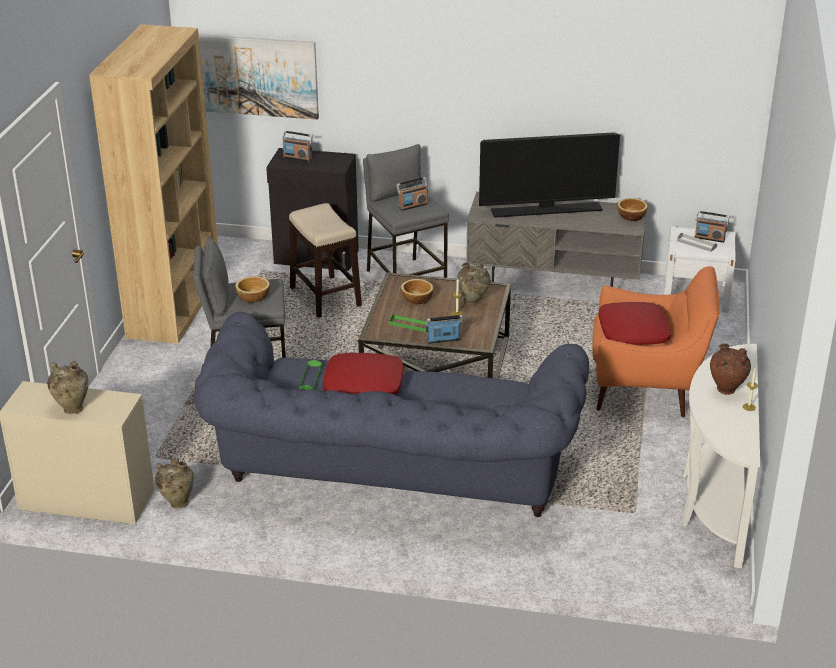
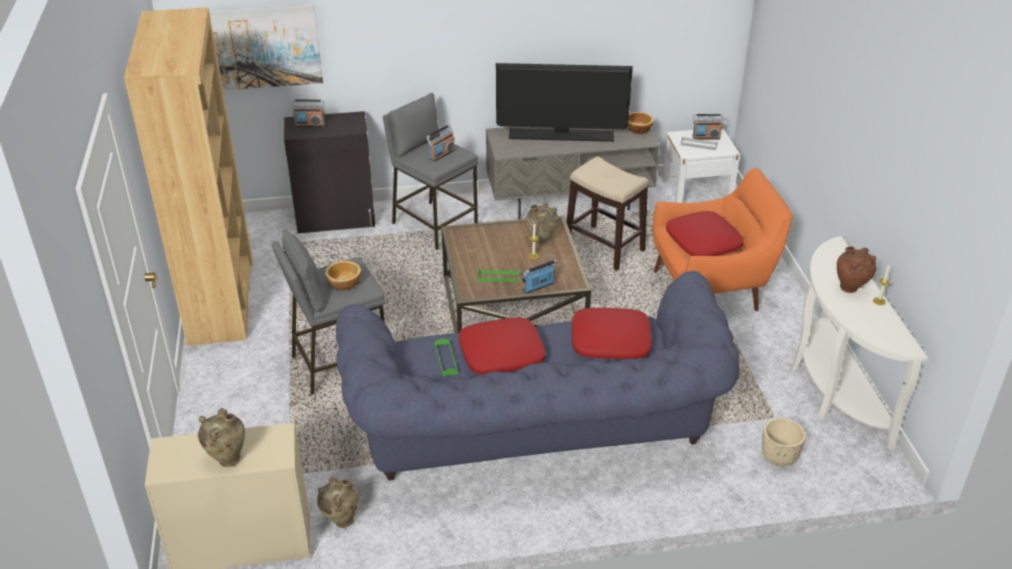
camera: 20 degrees left, 5 degrees up
stool [289,203,362,318] -> stool moved to [567,157,649,271]
bowl [401,279,433,304] -> none
television [479,132,620,218] -> television turned 150 degrees counterclockwise [496,63,633,142]
none -> red pillow [572,308,652,359]
none -> beige planter [762,418,806,467]

